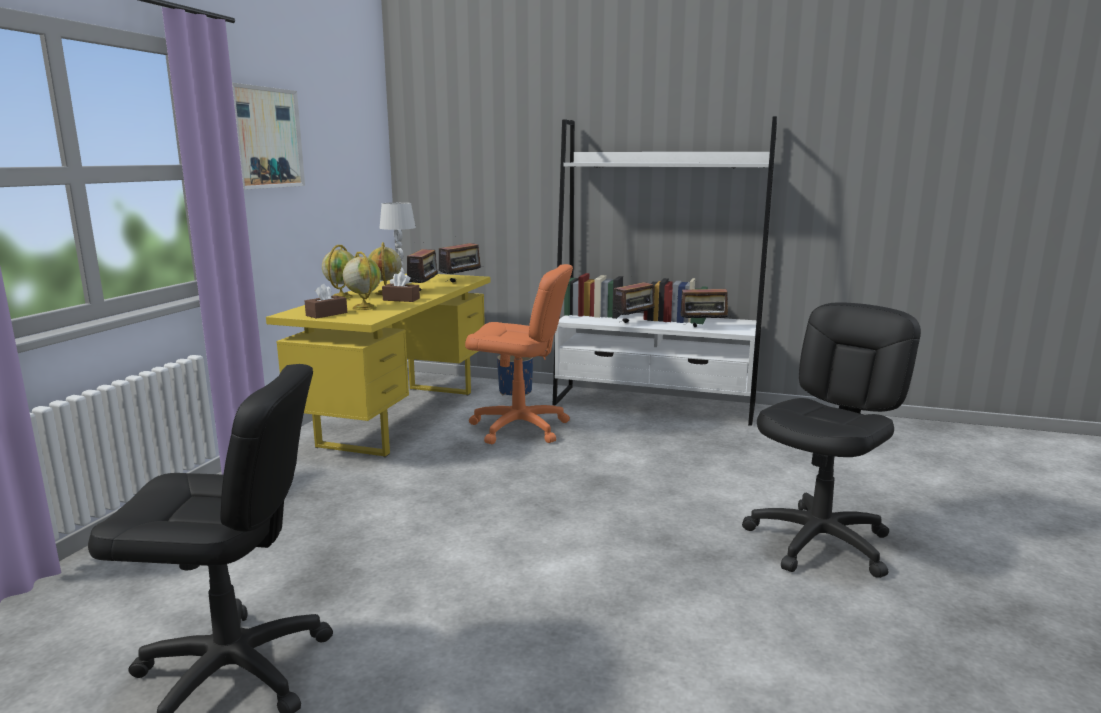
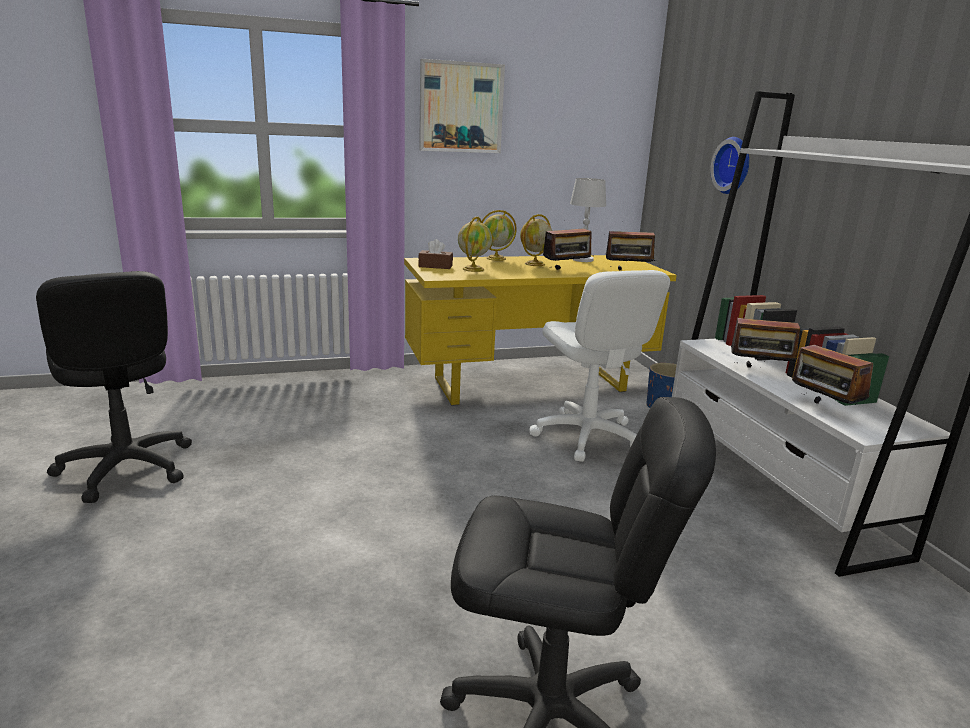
camera: 55 degrees right, 5 degrees up
brown tissue box [382,272,420,302] -> none
orange office chair [465,264,573,444] -> white office chair [529,270,670,462]
none -> wall clock [710,137,749,194]

